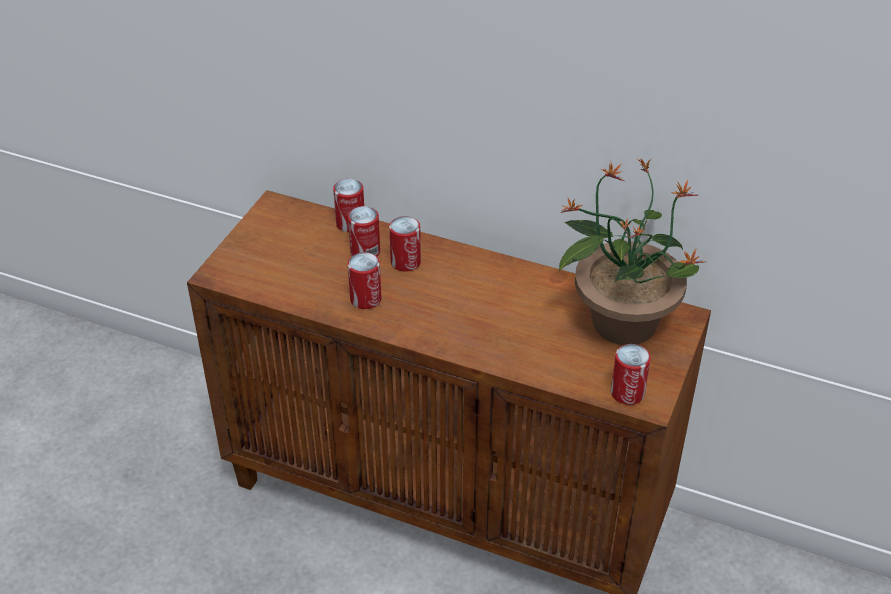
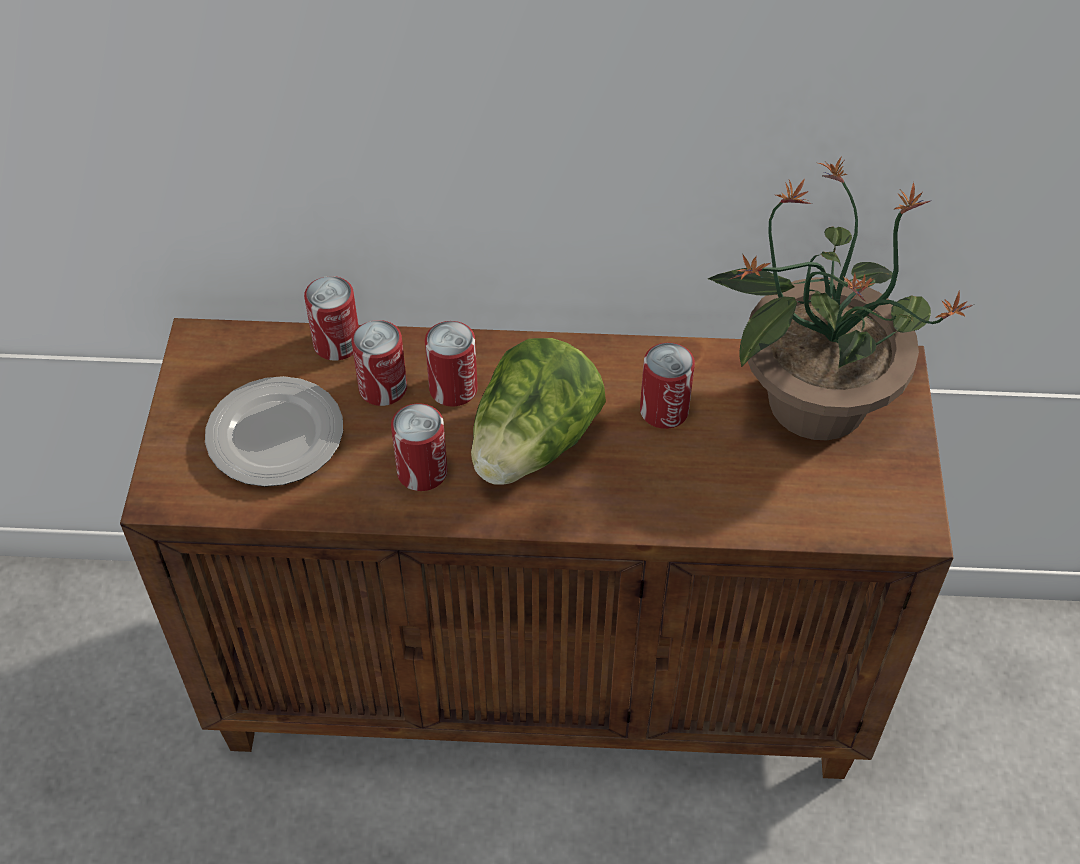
camera: 20 degrees left, 10 degrees up
can [611,344,651,405] -> can moved to [640,343,695,429]
none -> plate [205,376,343,487]
none -> lettuce [471,338,606,485]

